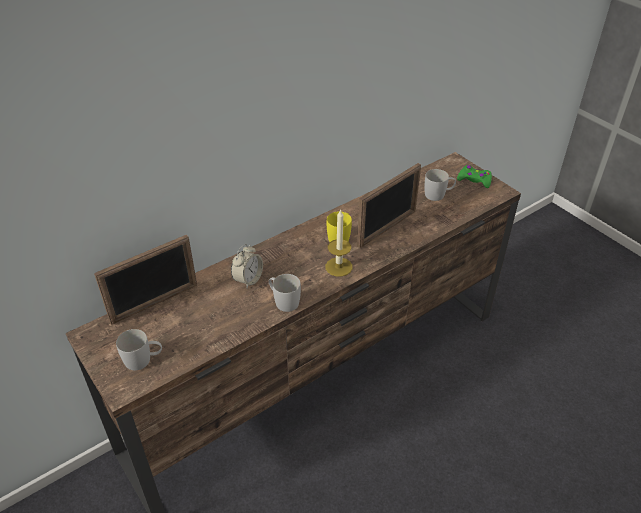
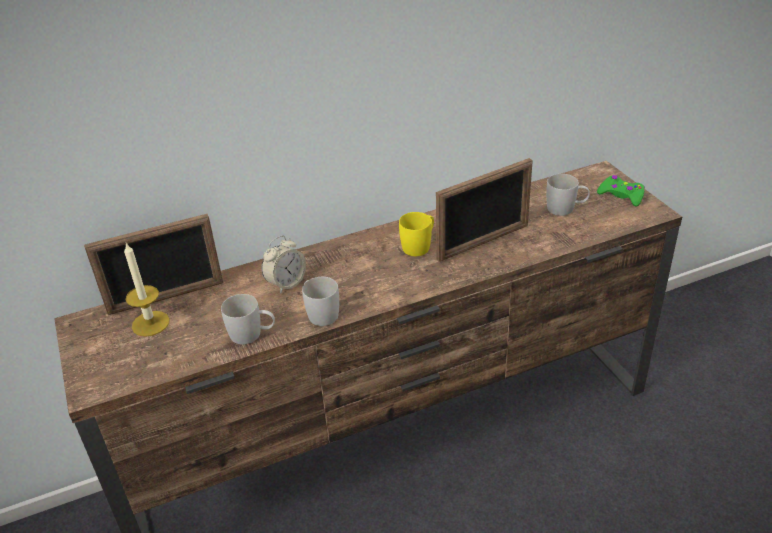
camera: 15 degrees right, 5 degrees down
white mug [116,329,162,370] -> white mug moved to [221,294,275,344]
candle [326,209,353,277] -> candle moved to [124,243,170,337]

